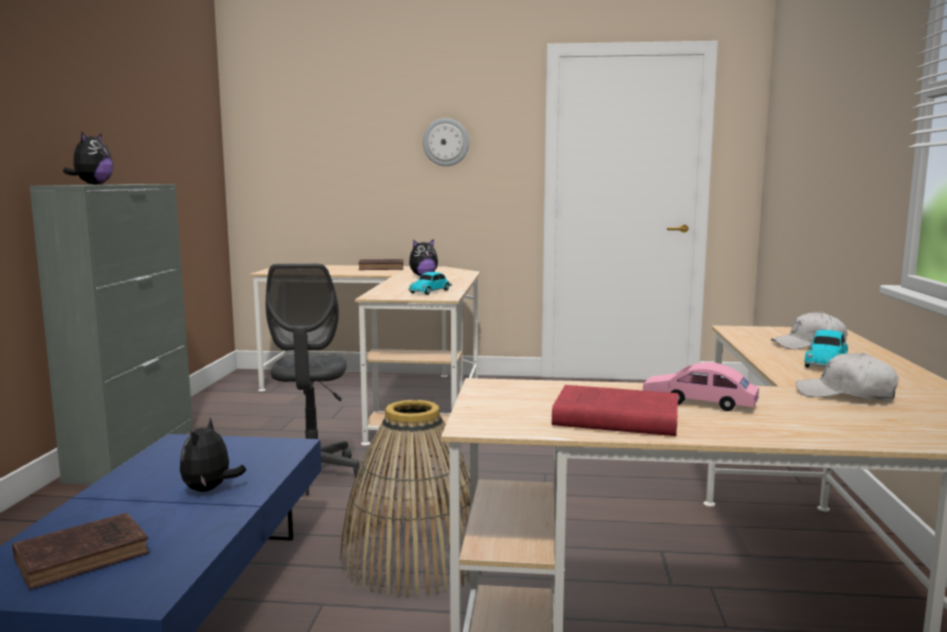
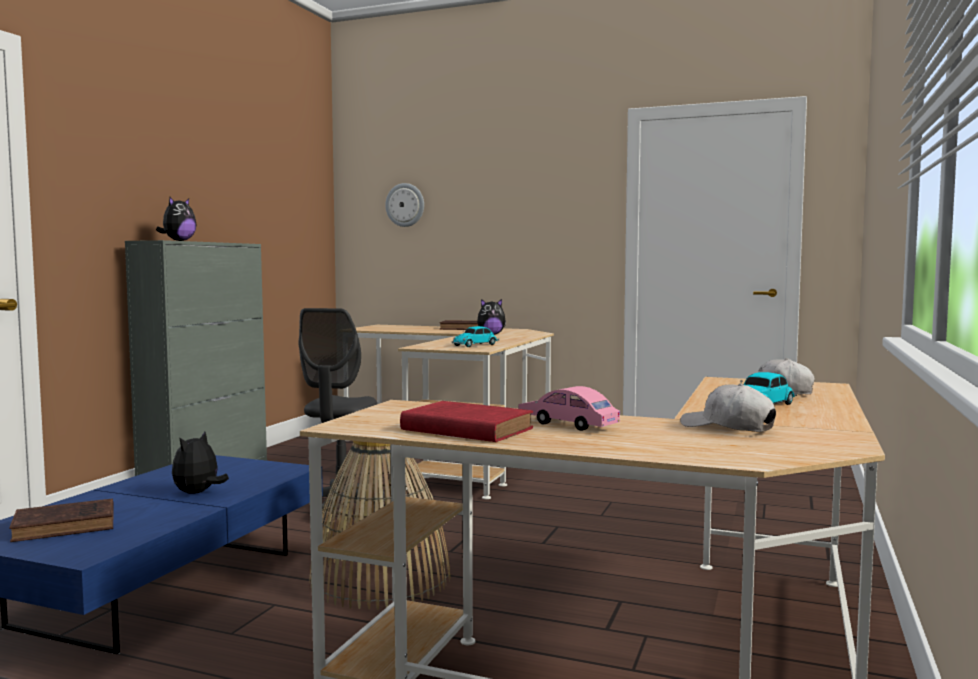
camera: 15 degrees right, 5 degrees down
wall clock [423,118,469,166] -> wall clock moved to [385,183,424,227]

